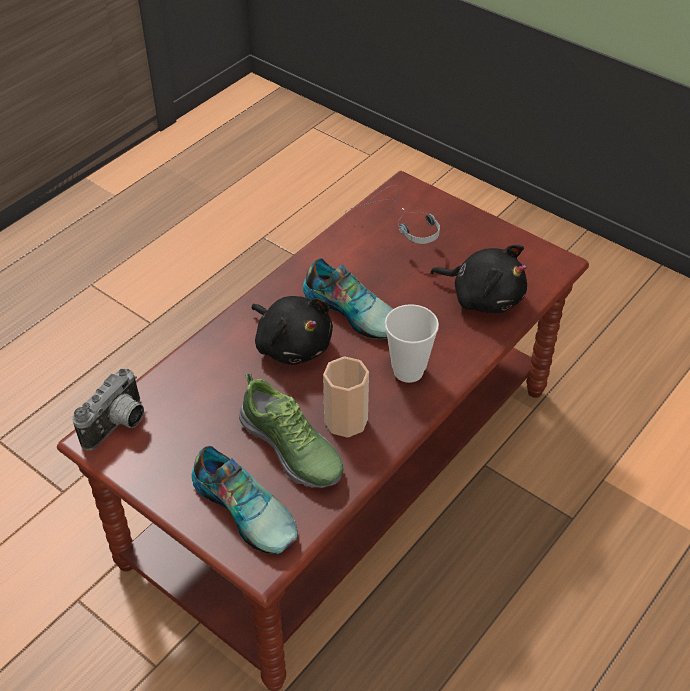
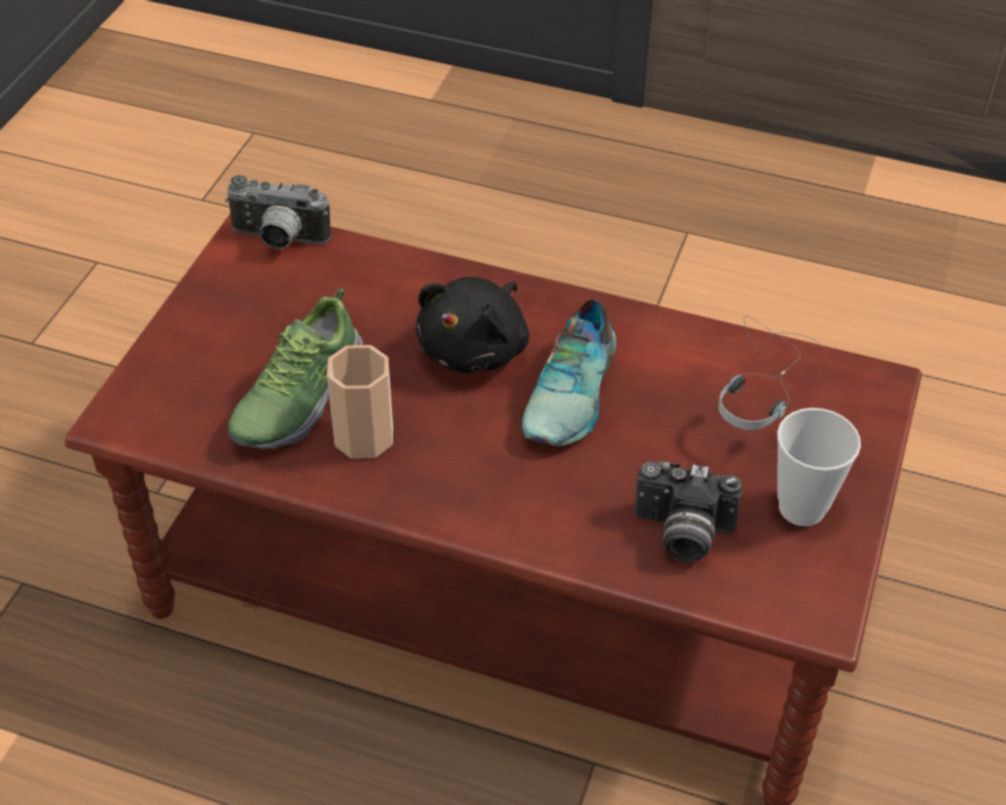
camera: 70 degrees right, 0 degrees up
shoe [191,446,298,554] -> none
cup [385,304,439,383] -> cup moved to [777,408,861,526]
black plush toy [430,245,527,313] -> camera [634,461,742,563]

